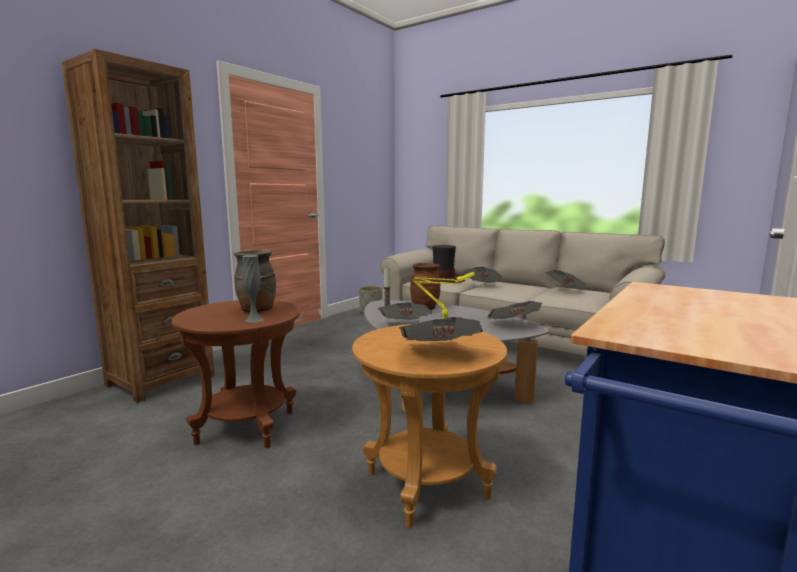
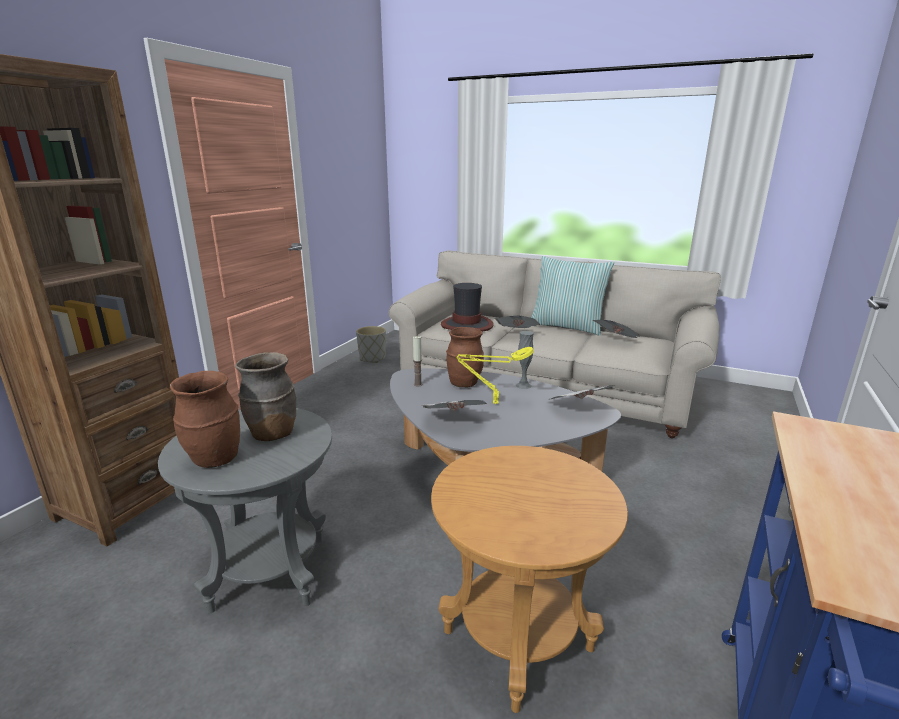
camera: 10 degrees left, 10 degrees up
brown side table [172,300,300,448] -> grey side table [158,408,332,613]
grey vase [242,255,264,323] -> grey vase moved to [516,331,534,389]
newspaper [399,317,483,341] -> none
none -> brown vase [170,371,240,468]
none -> pillow [531,256,614,335]

